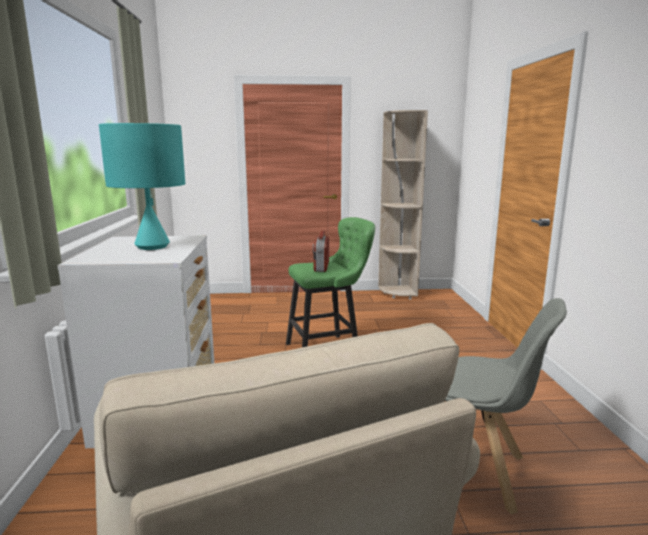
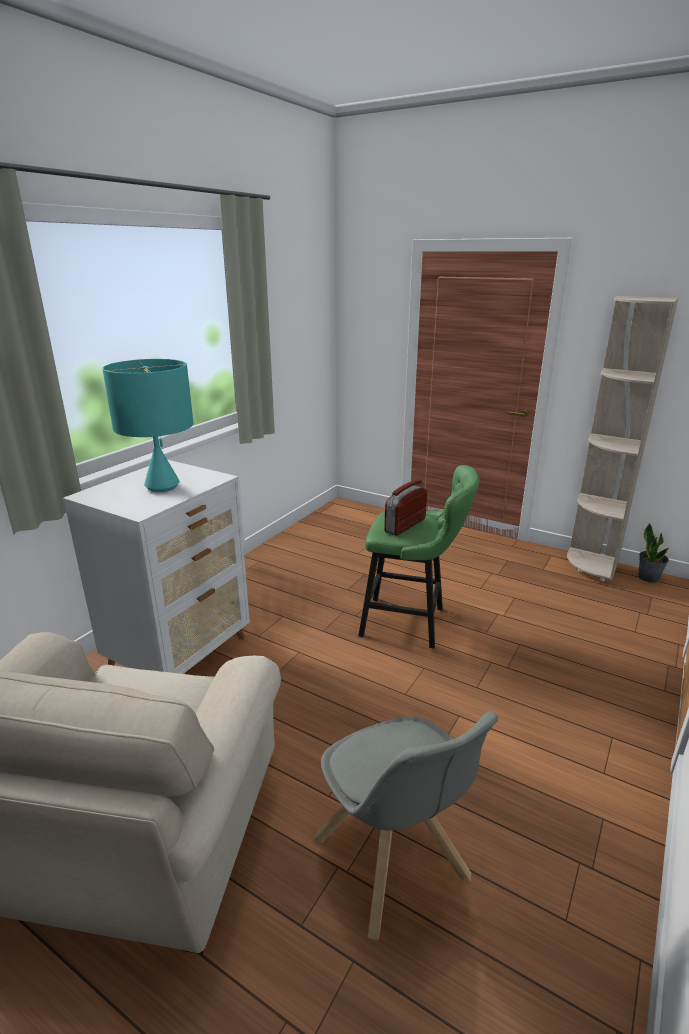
camera: 35 degrees right, 10 degrees up
none -> potted plant [638,523,669,583]

